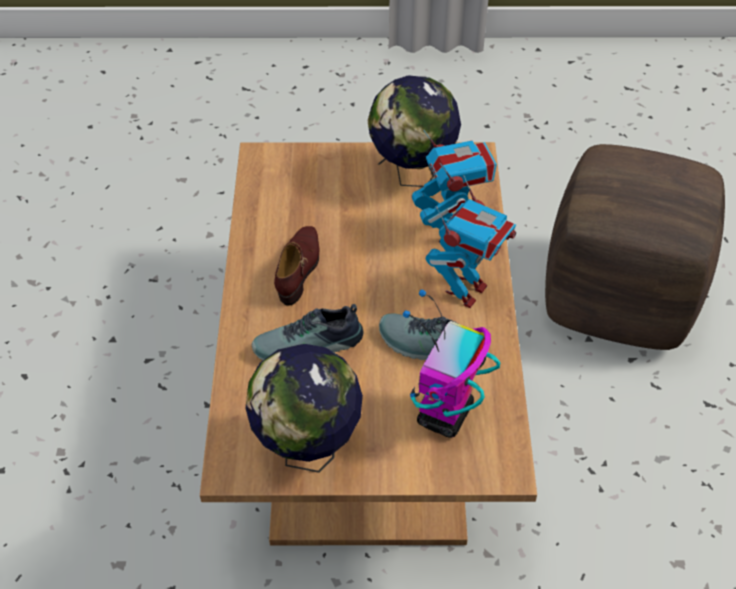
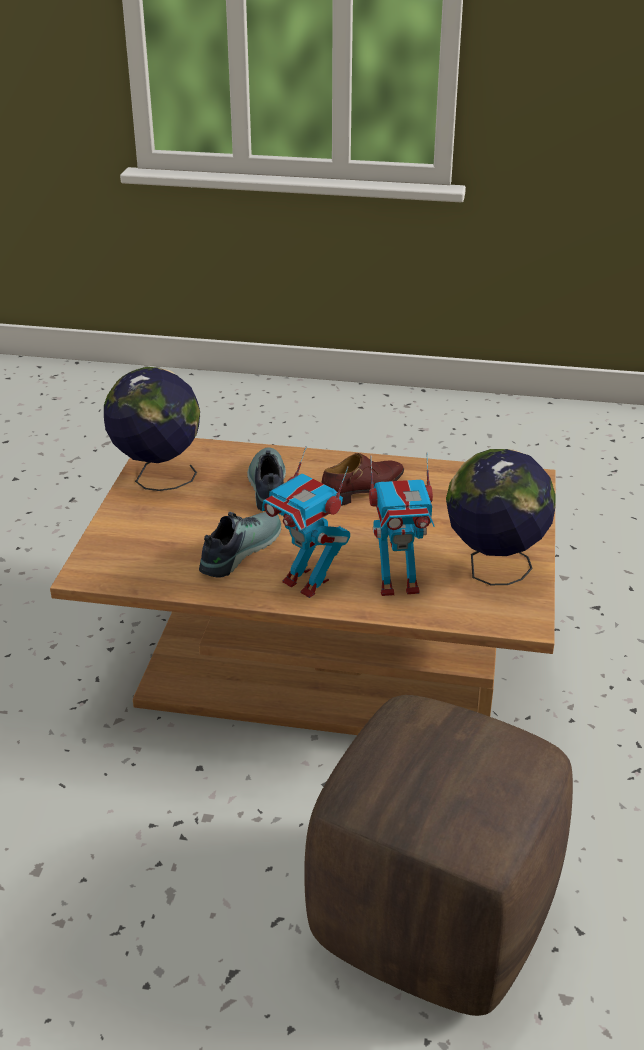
camera: 100 degrees right, 15 degrees down
brown shoe [274,226,319,306] -> brown shoe turned 60 degrees counterclockwise [322,453,404,506]
toy robot [403,289,500,438] -> none

